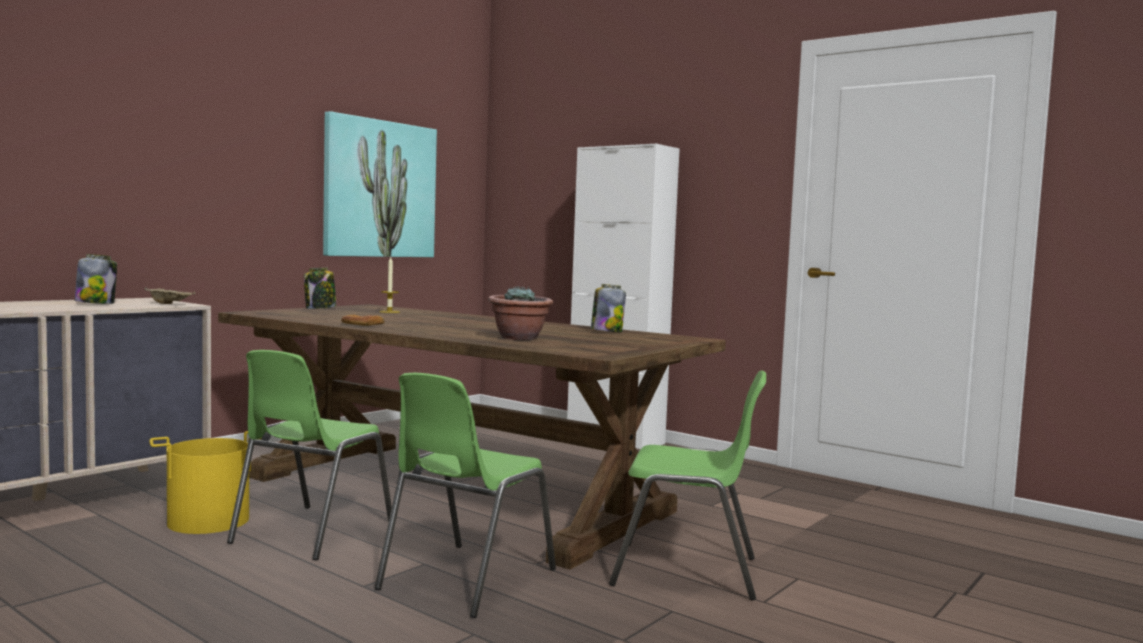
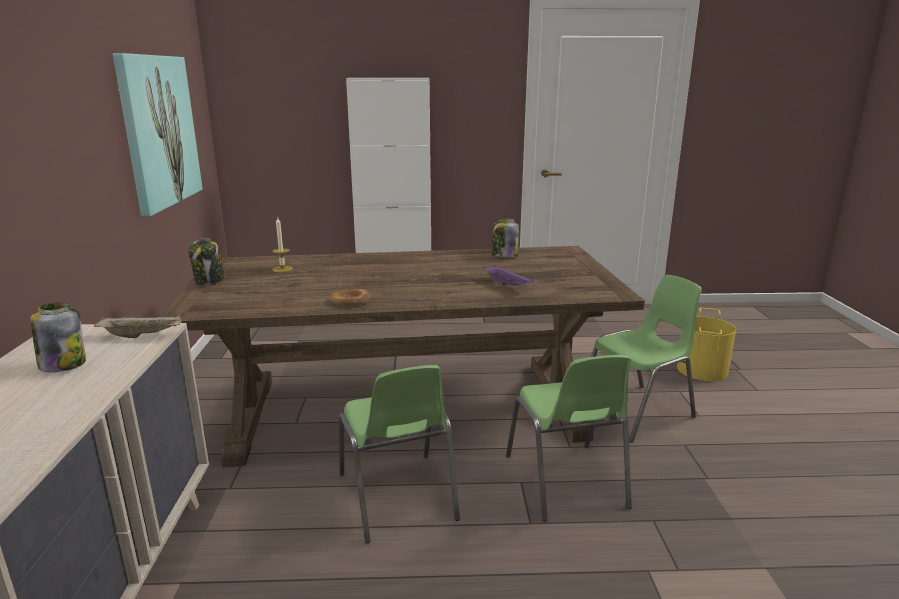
camera: 40 degrees left, 15 degrees up
yellow bucket [149,431,262,534] -> yellow bucket moved to [677,308,736,381]
potted plant [488,286,553,340] -> purple tray [483,265,534,286]

